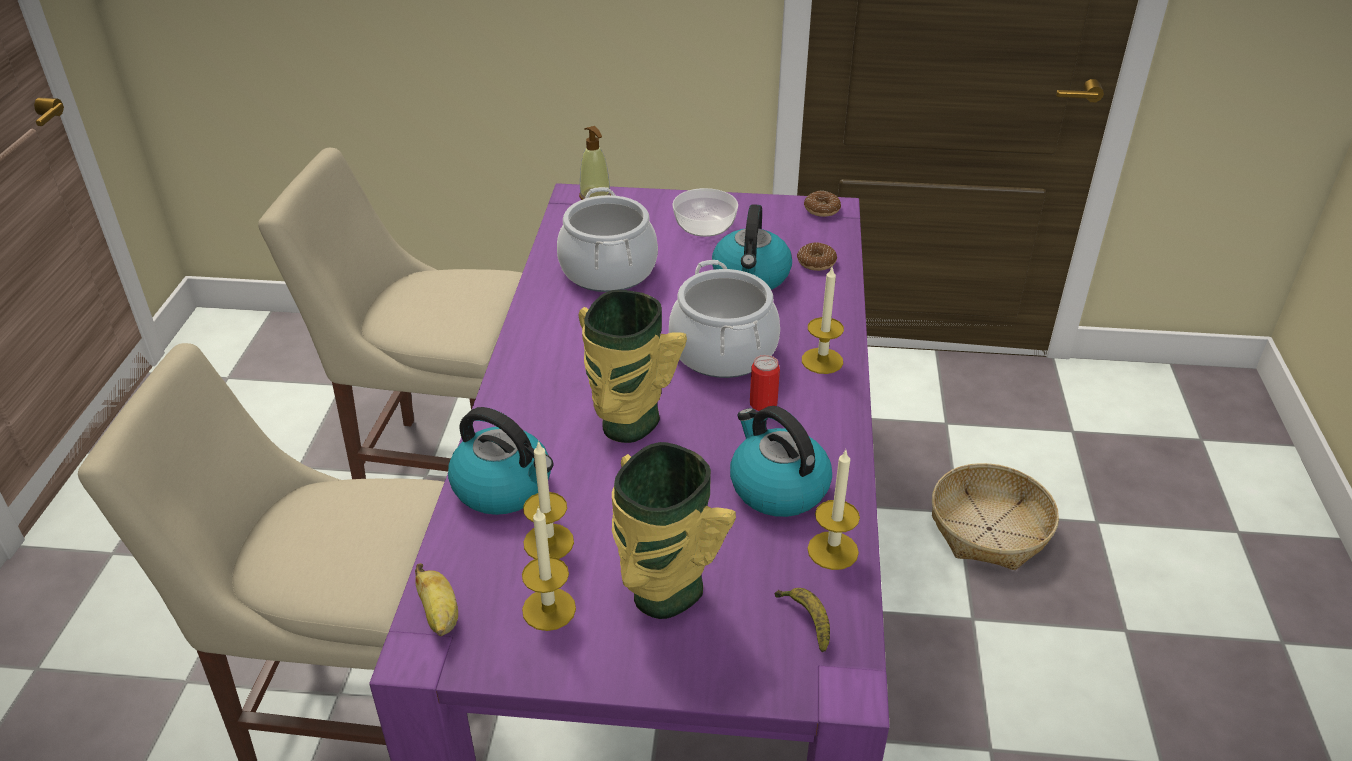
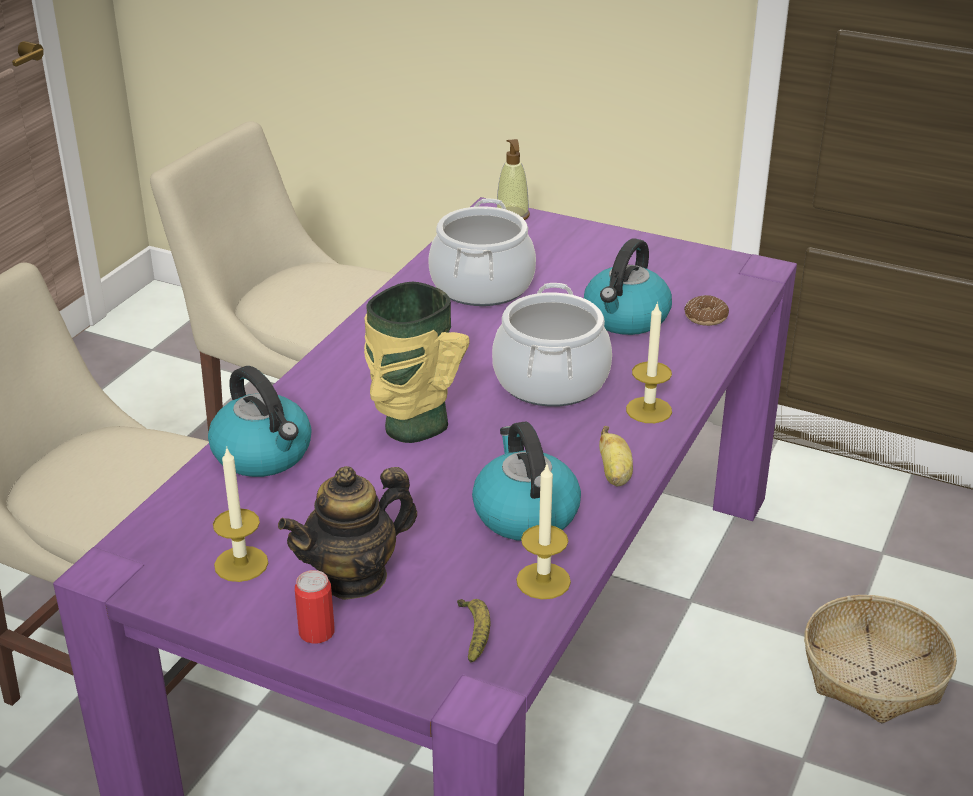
camera: 20 degrees right, 5 degrees down
banana [415,563,458,636] -> banana moved to [599,426,633,486]
candle [523,440,574,559] -> none
vase [612,442,736,619] -> teapot [278,466,417,600]
bowl [672,188,738,237] -> none
can [750,355,780,411] -> can moved to [295,570,335,644]
donut [804,191,841,217] -> none

